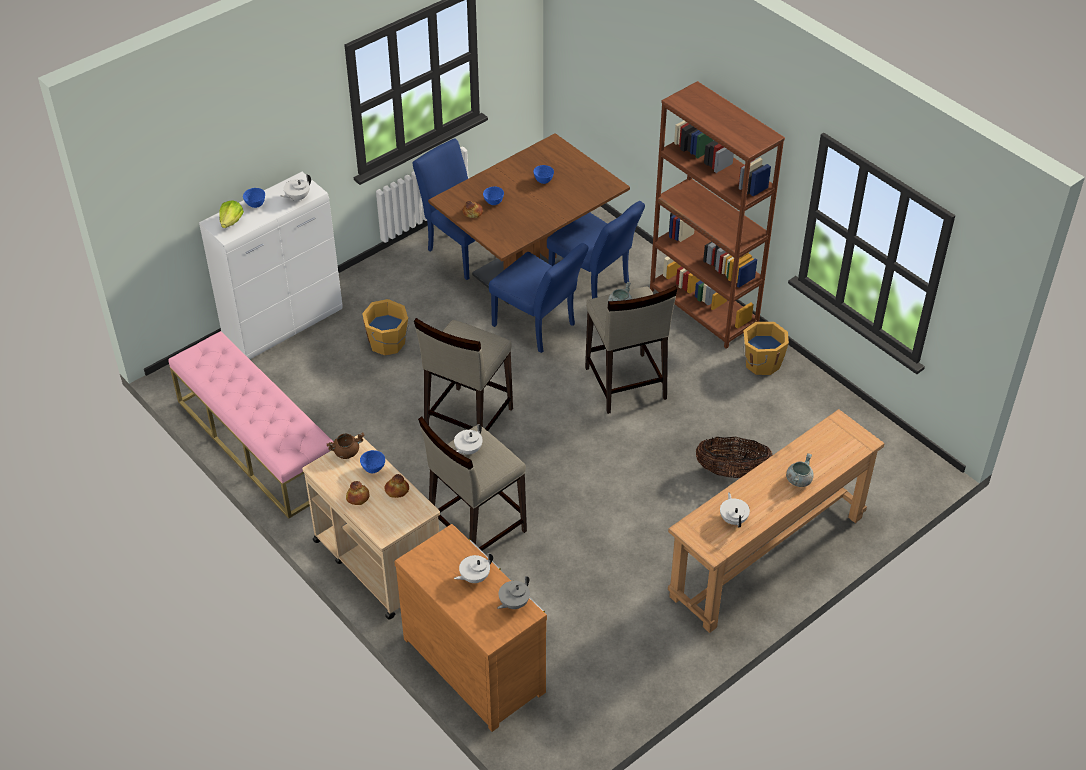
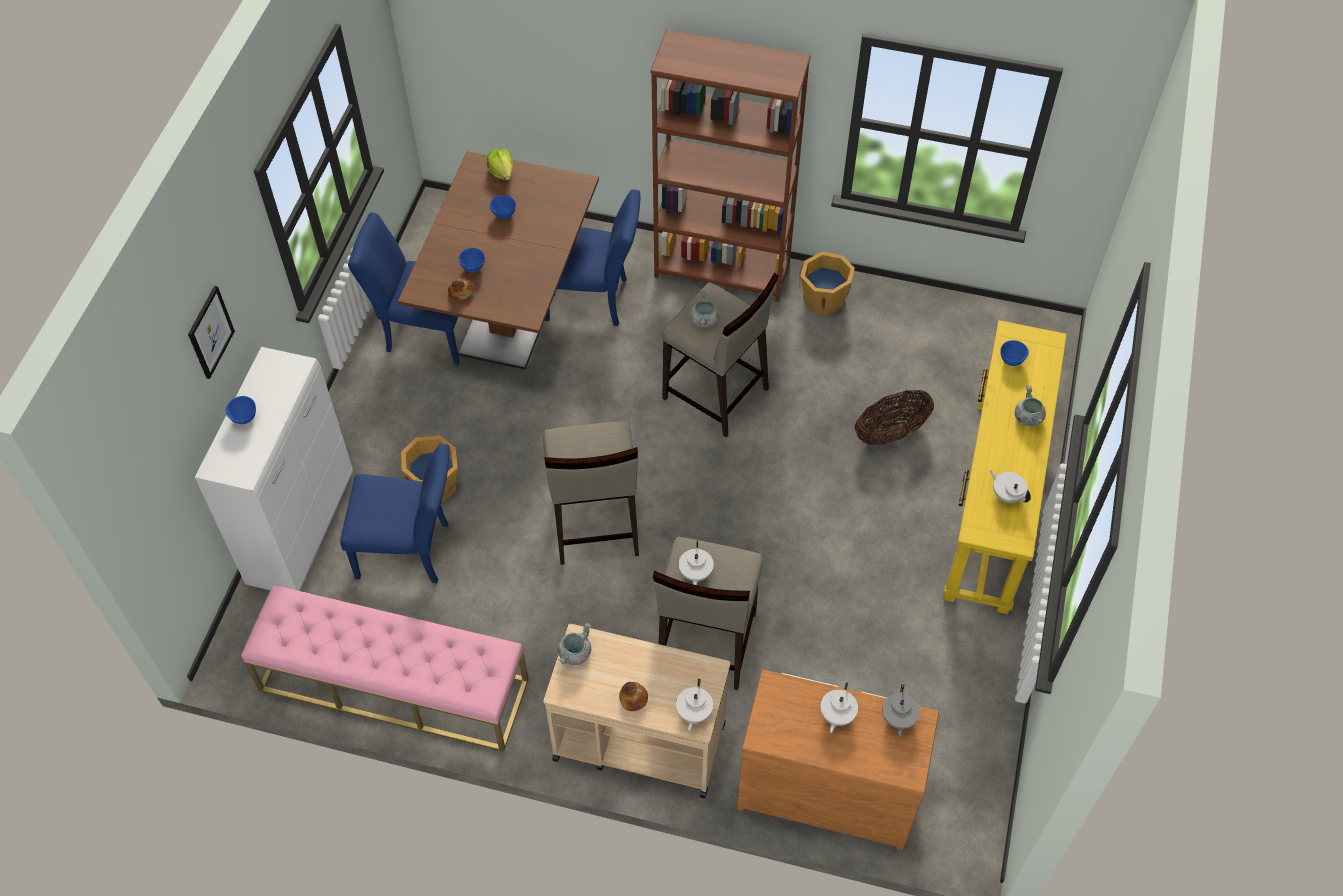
camera: 35 degrees left, 10 degrees up
lettuce [219,200,244,228] -> lettuce moved to [487,148,513,180]
white teapot [280,174,311,201] -> white teapot moved to [676,679,713,731]
brown cooking pot [327,433,364,459] -> grey cooking pot [557,623,591,665]
blue bowl [360,450,385,473] -> blue bowl moved to [1000,340,1029,366]
bread [384,474,409,498] -> none
blue chair [489,243,589,353] -> blue chair moved to [340,444,450,583]
brown console table [668,409,885,633] -> yellow console table [943,320,1067,614]
none -> picture [188,286,235,379]

